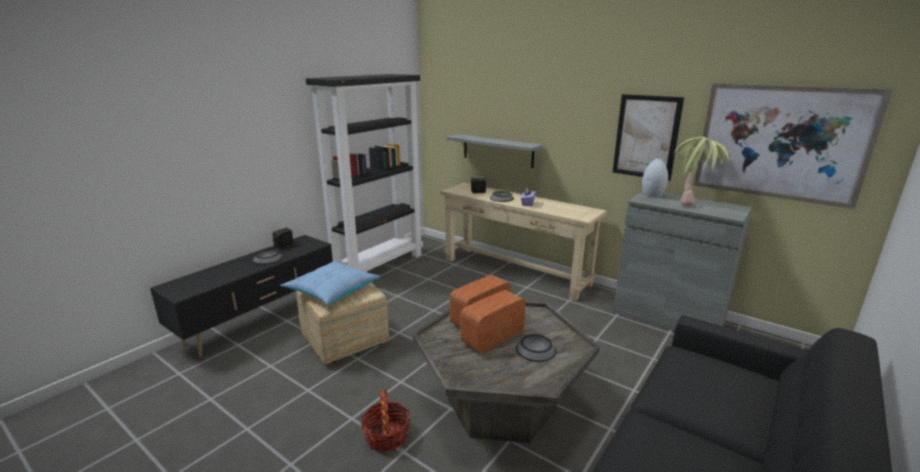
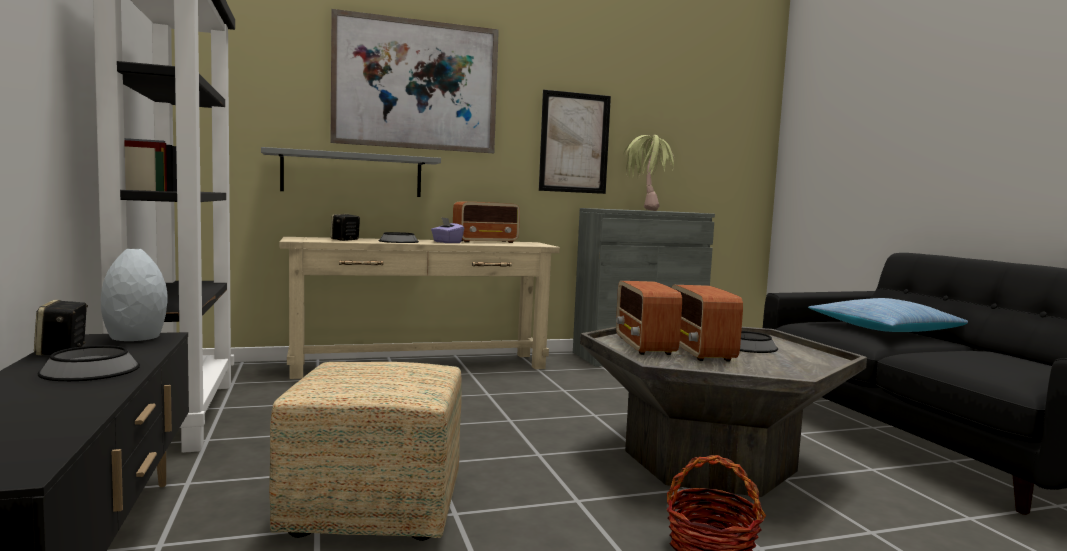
camera: 55 degrees left, 15 degrees down
pillow [280,261,380,305] -> pillow moved to [808,298,968,332]
grey vase [642,158,668,197] -> grey vase moved to [101,248,168,341]
picture [694,83,892,209] -> picture moved to [330,9,499,153]
none -> radio [453,202,520,243]

